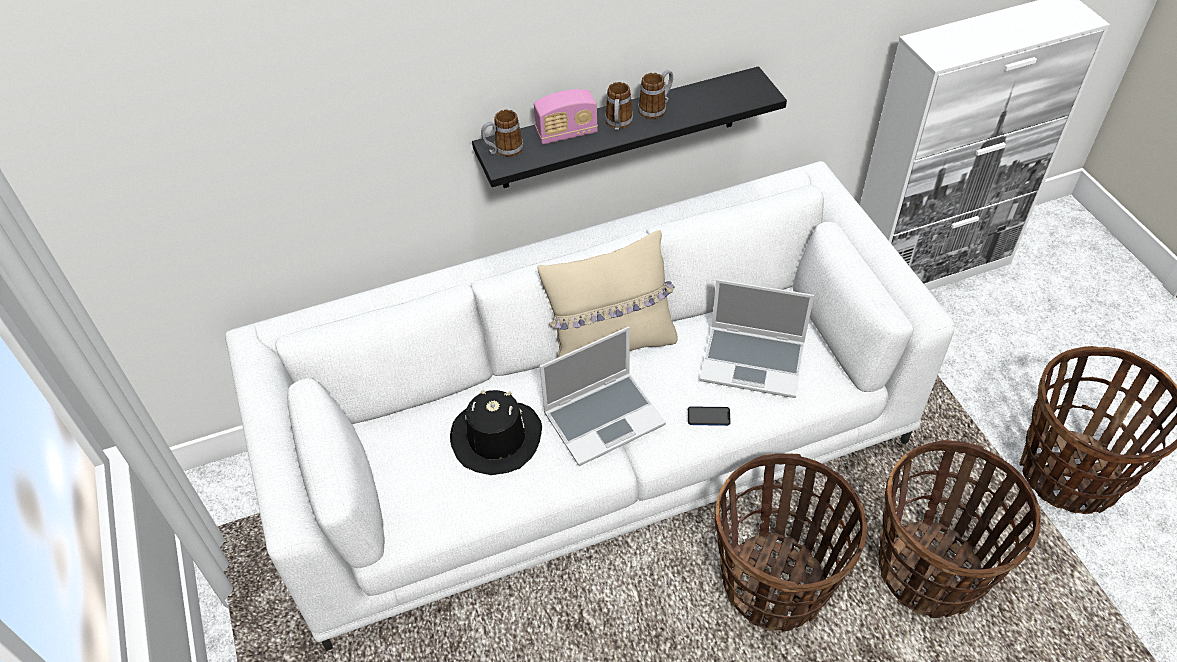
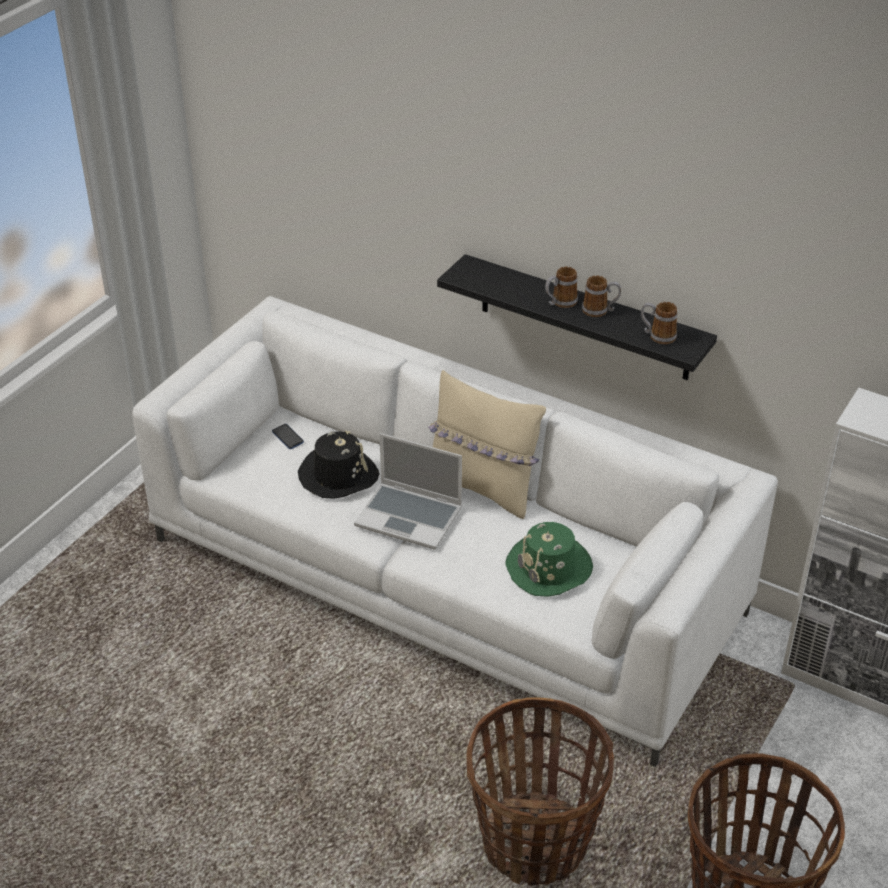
camera: 50 degrees right, 10 degrees down
mug [481,109,523,157] -> mug moved to [641,302,677,344]
radio [534,89,598,144] -> none
phone [688,406,731,426] -> phone moved to [272,424,304,449]
laptop [700,279,814,398] -> green hat [505,522,593,597]
basket [715,453,867,632] -> none

